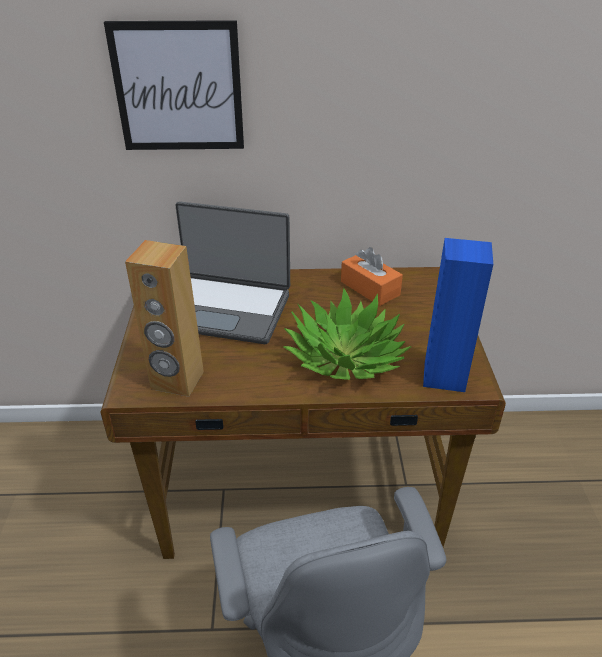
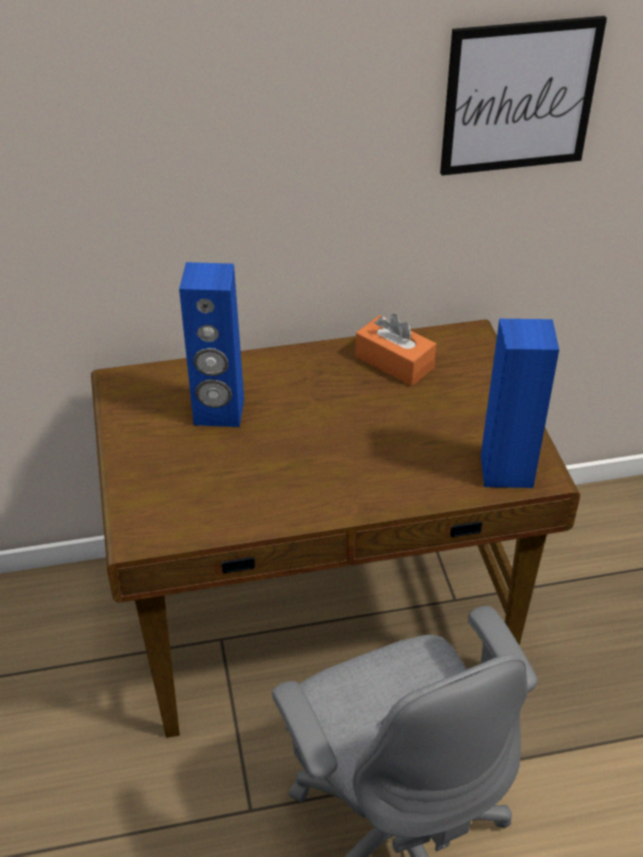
camera: 10 degrees left, 5 degrees up
picture [104,20,244,150] -> picture moved to [440,16,607,176]
brown speaker [125,240,204,397] -> none
laptop [175,201,290,344] -> blue speaker [179,262,244,427]
potted plant [284,288,411,380] -> none

